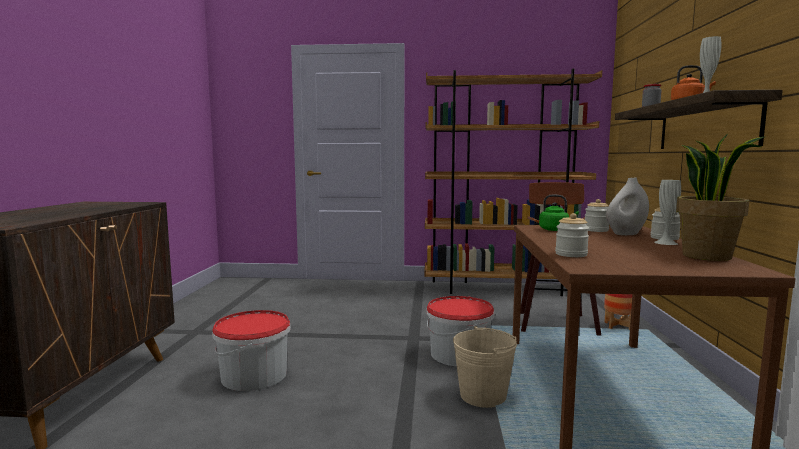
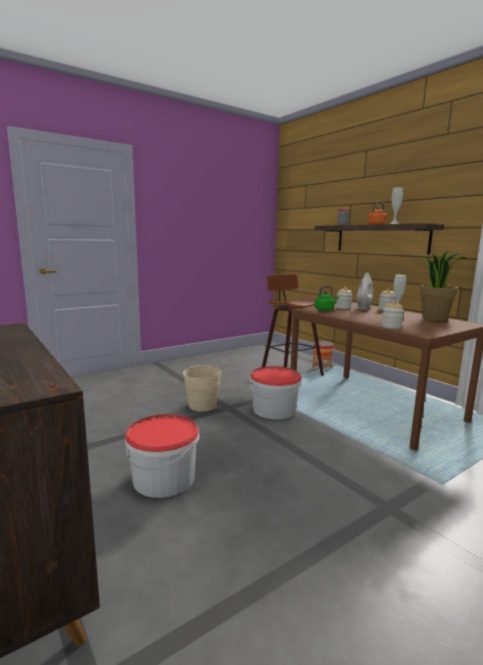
camera: 40 degrees left, 5 degrees up
brown bookcase [424,69,602,296] -> none
beige bucket [453,326,517,408] -> beige bucket moved to [183,365,222,412]

